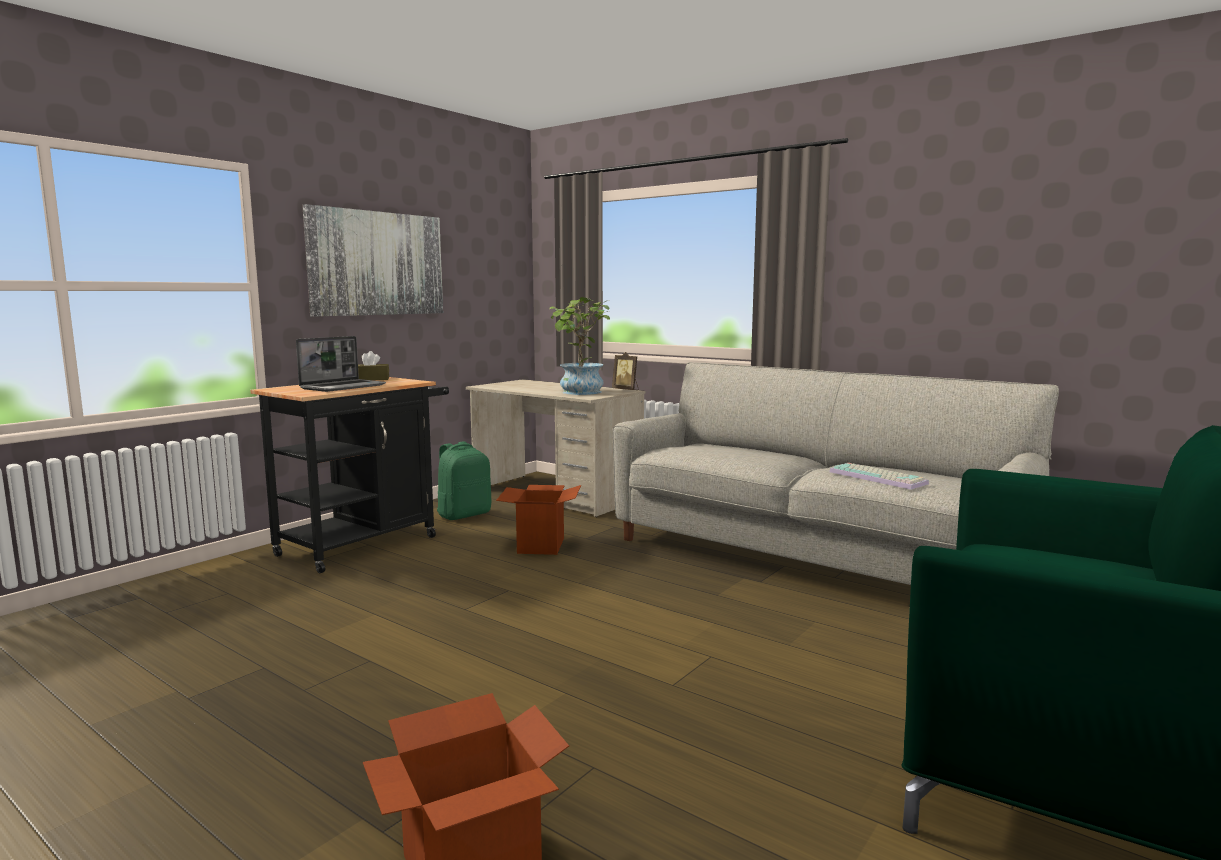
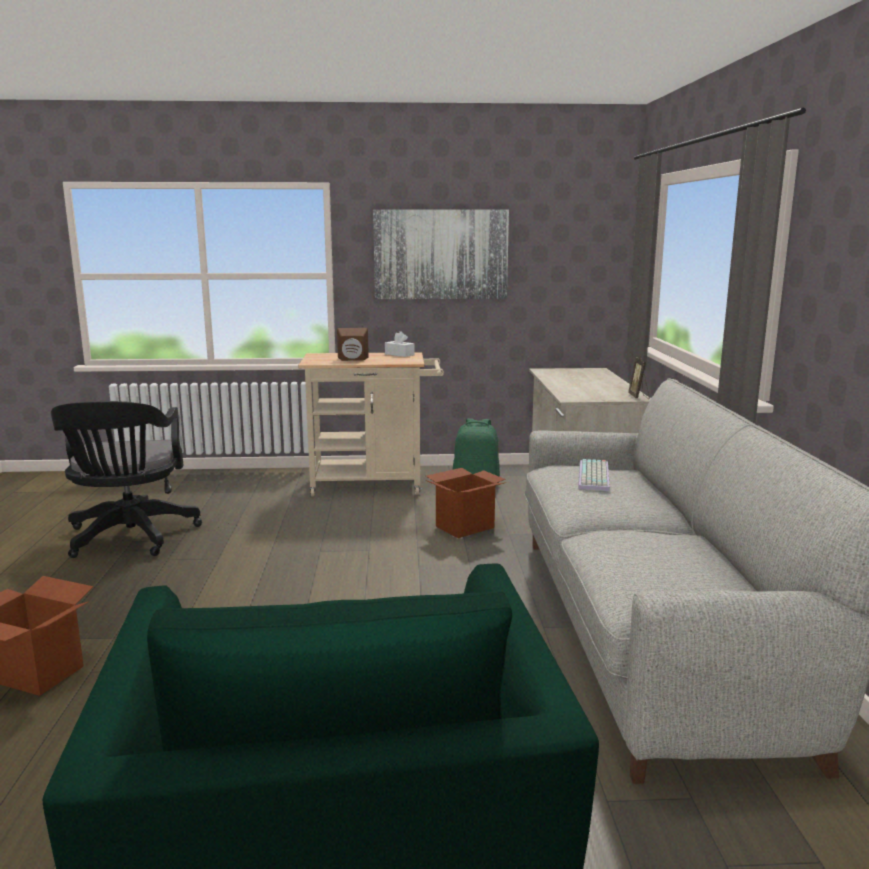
camera: 50 degrees right, 5 degrees up
black cart [250,377,449,573] -> beige cart [298,352,444,496]
laptop [296,336,386,392] -> brown speaker [337,328,369,361]
brown tissue box [358,351,389,380] -> white tissue box [385,331,415,357]
potted plant [549,297,610,395] -> none
keyboard [829,463,929,490] -> keyboard moved to [578,459,610,491]
none -> black office chair [51,401,202,558]

